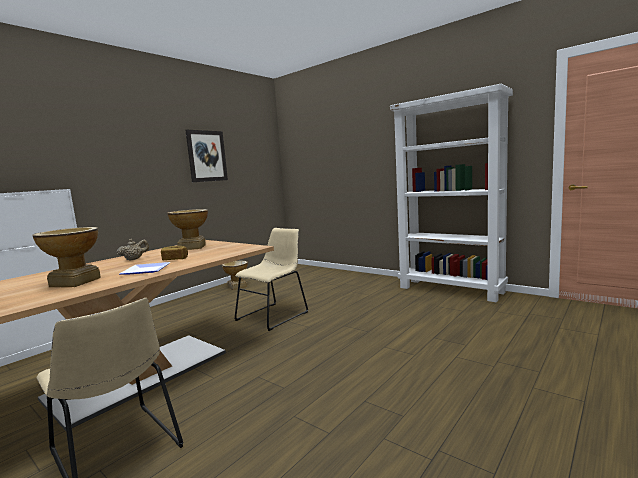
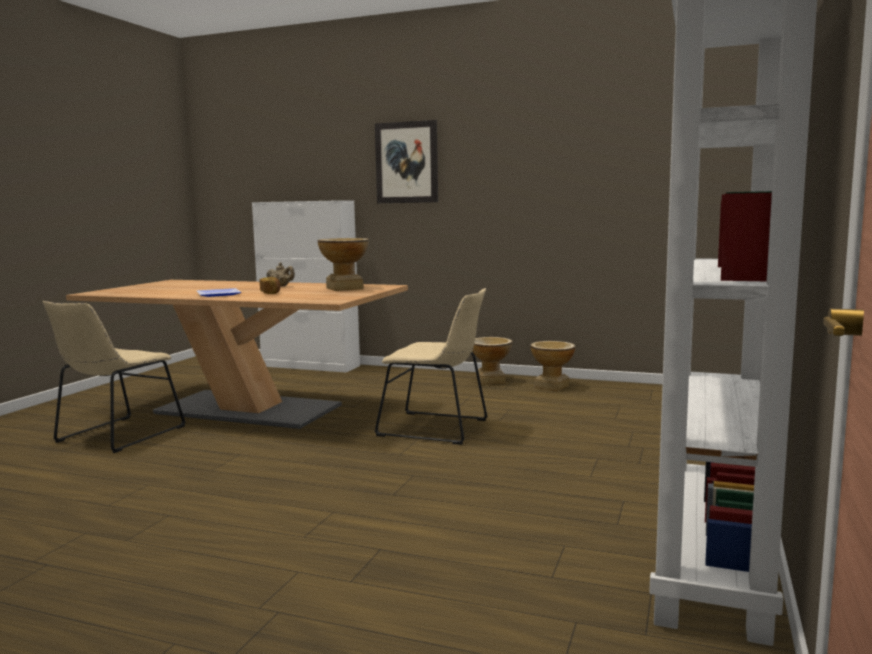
camera: 70 degrees right, 0 degrees up
vase [32,227,100,287] -> vase moved to [472,337,512,385]
picture [185,130,228,182] -> picture moved to [375,120,438,203]

